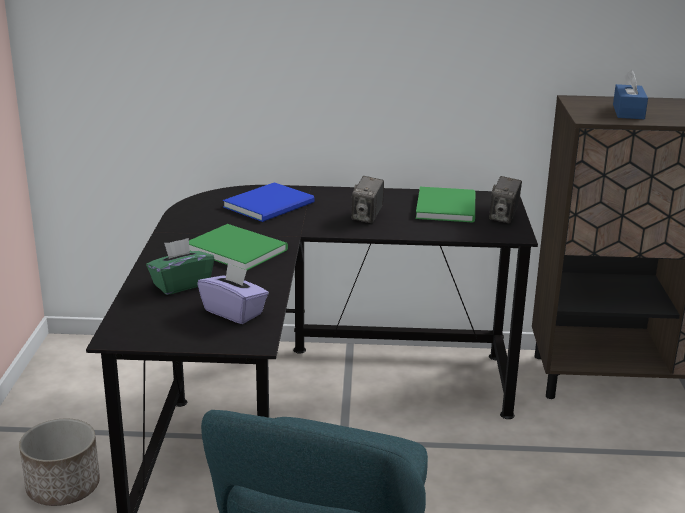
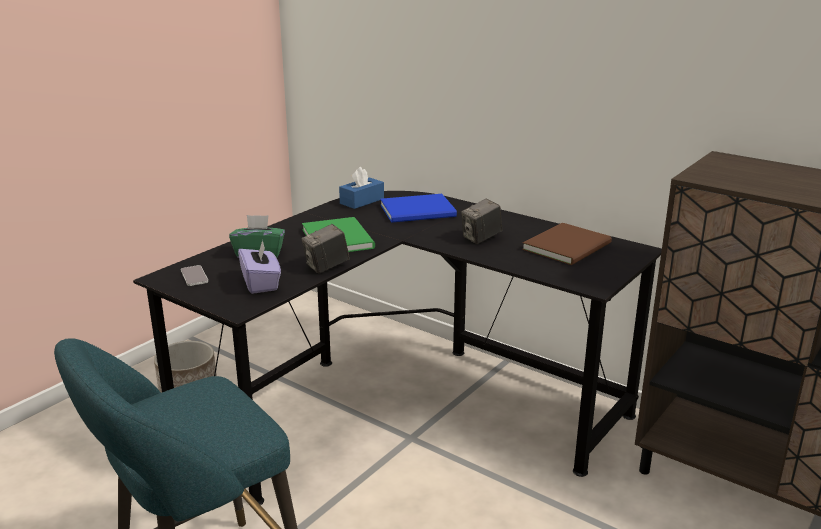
camera: 35 degrees right, 0 degrees up
green book [416,187,475,222] -> brown book [522,223,612,265]
camera [489,176,522,224] -> camera moved to [301,224,350,274]
blue tissue box [613,70,648,119] -> blue tissue box moved to [339,167,384,209]
none -> phone [181,265,208,286]

